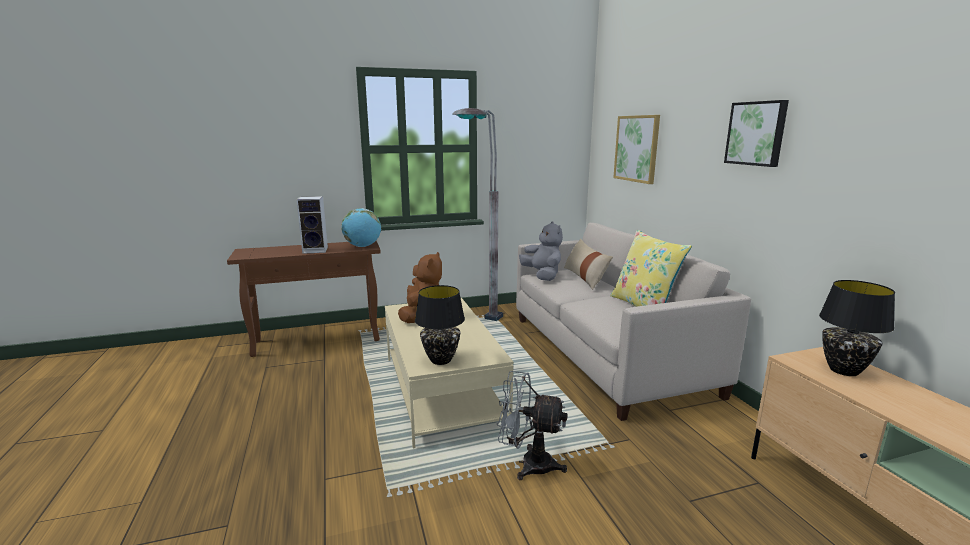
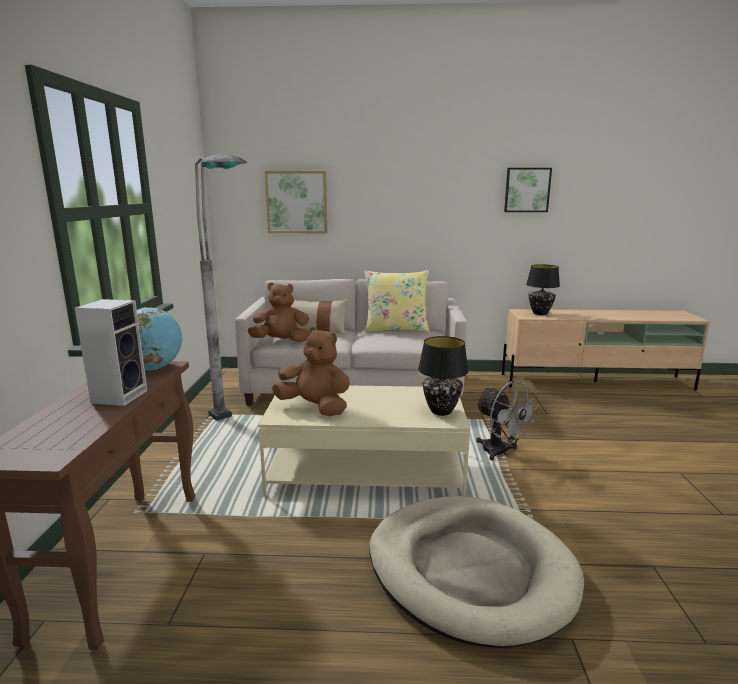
camera: 70 degrees left, 0 degrees up
grey fan [497,371,568,480] -> grey fan turned 75 degrees counterclockwise [475,380,539,460]
grey plush toy [519,221,563,281] -> brown plush toy [248,283,309,342]
picture [724,100,789,167] -> picture moved to [504,168,552,212]
none -> beige dog bed [369,496,584,648]

